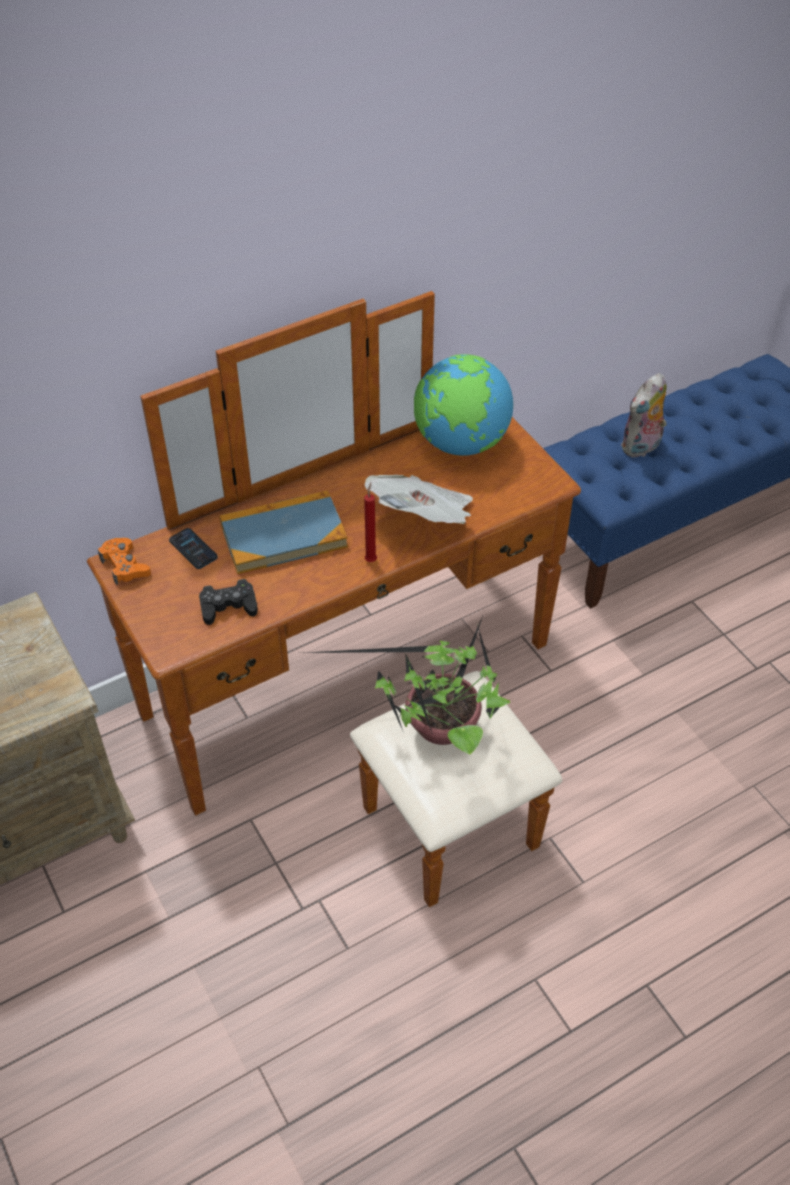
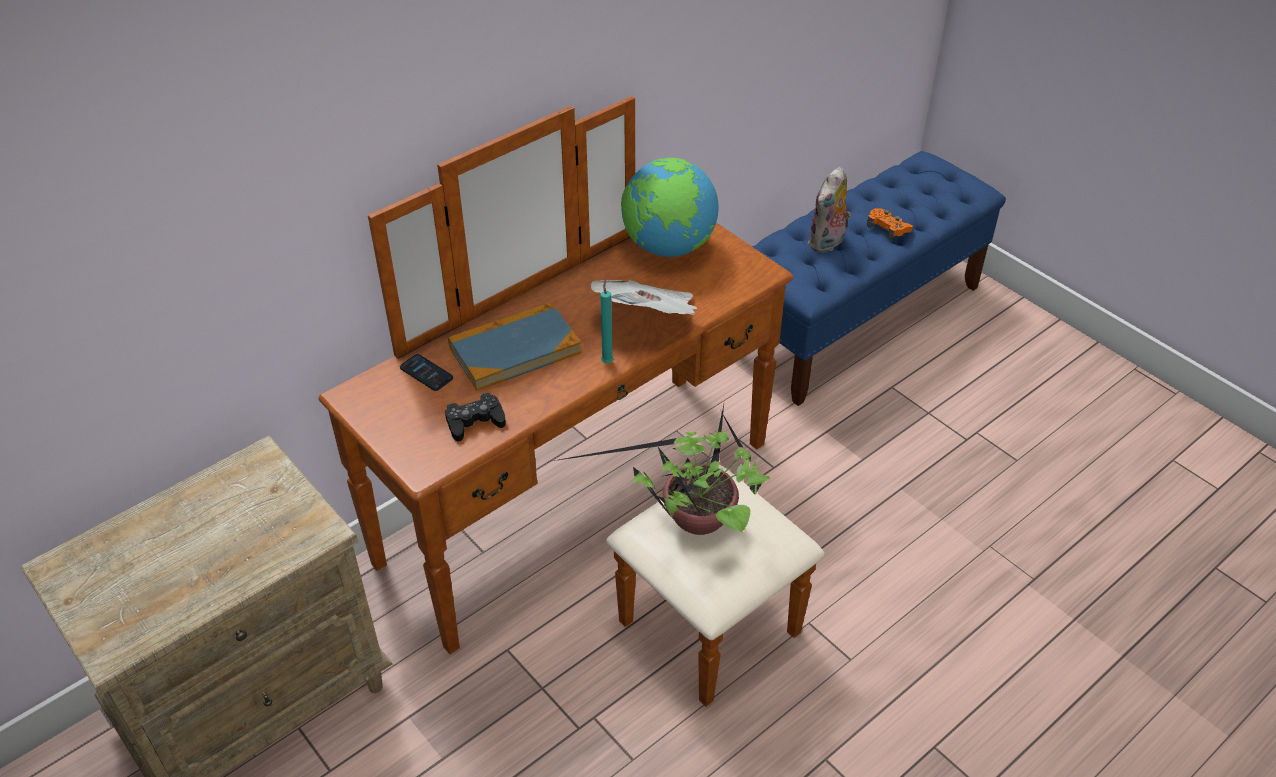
camera: 10 degrees left, 5 degrees down
orange game controller [98,538,151,585] -> orange game controller moved to [867,208,913,241]
red candle [364,482,377,562] -> turquoise candle [600,279,613,363]

